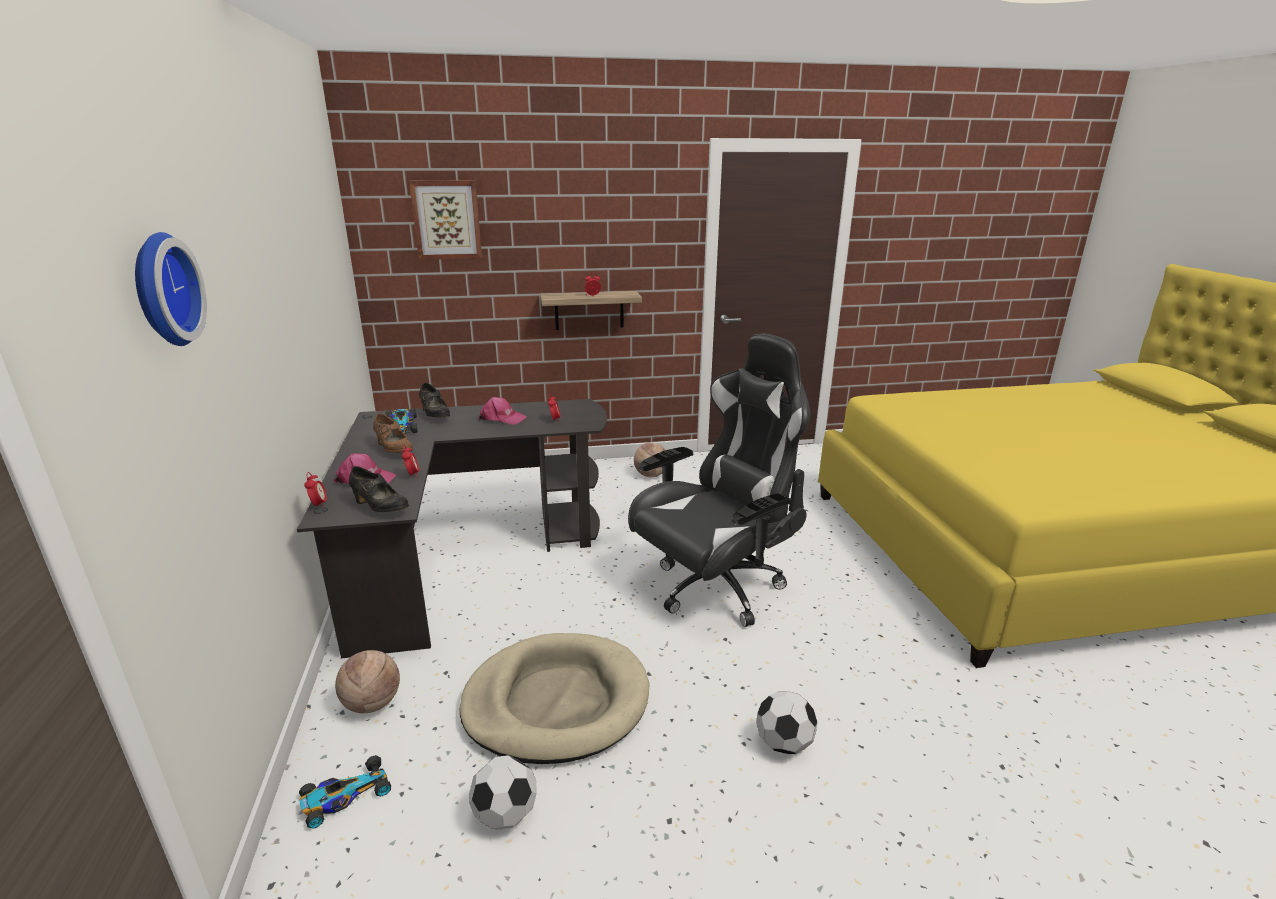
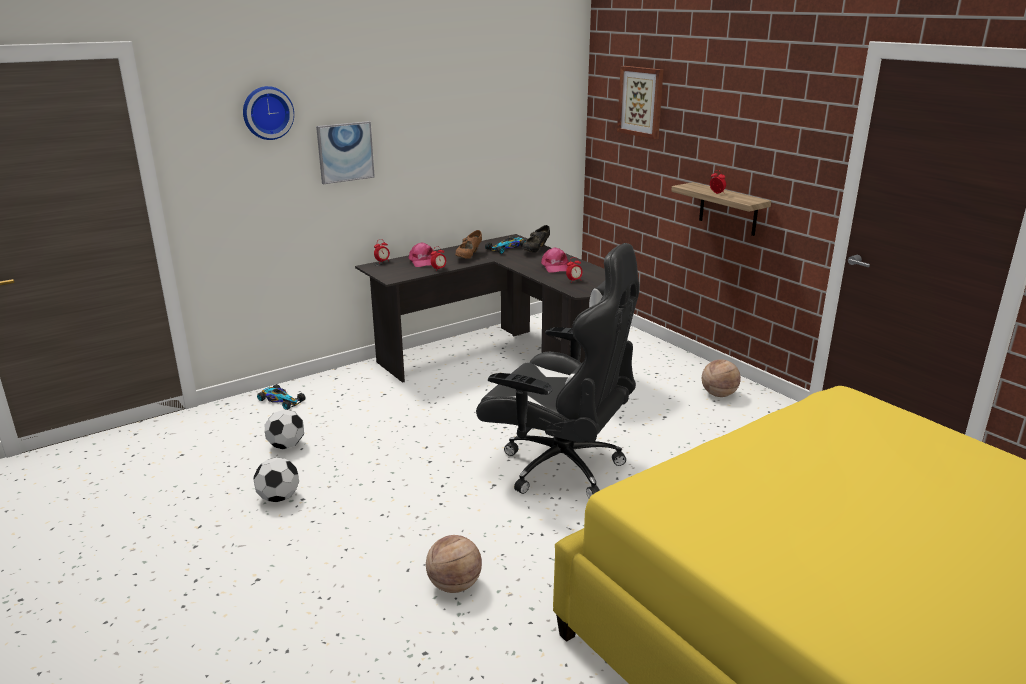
camera: 65 degrees right, 0 degrees up
basketball [335,650,400,713] -> basketball moved to [426,535,482,593]
black shoe [349,466,409,512] -> none
beige dog bed [460,633,650,764] -> none
football [756,691,817,754] -> football moved to [253,457,299,502]
none -> picture [316,121,375,184]

